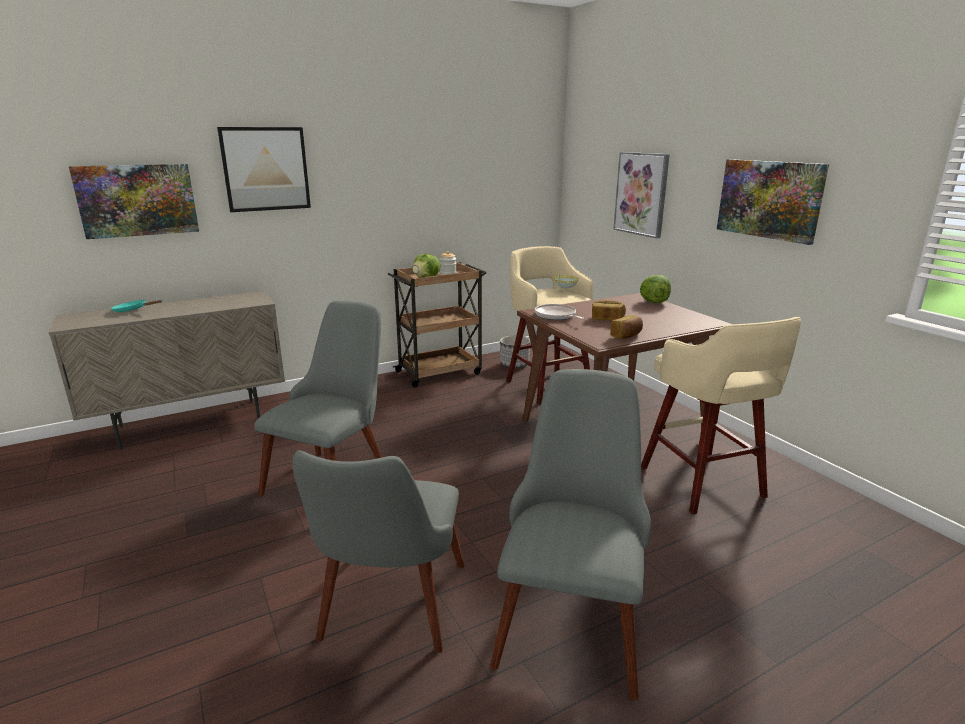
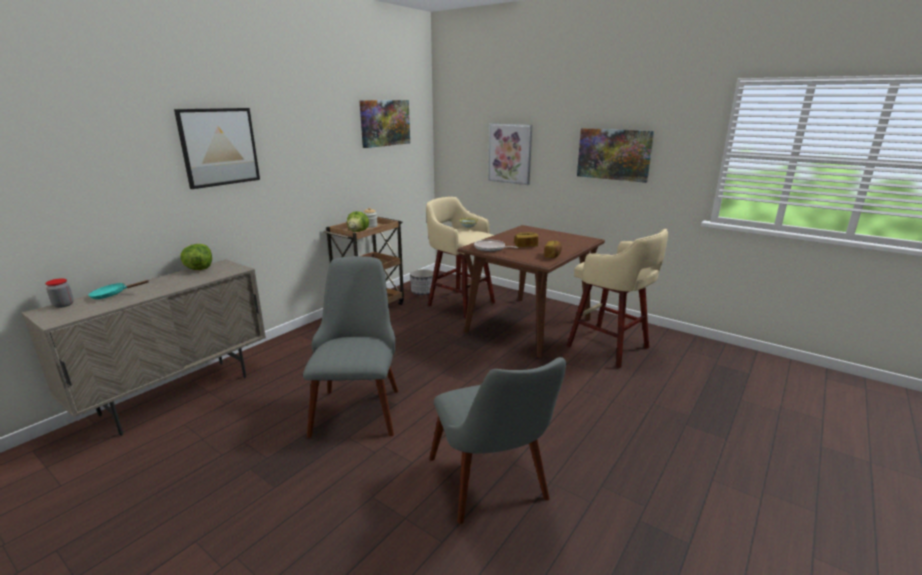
camera: 25 degrees left, 0 degrees up
picture [69,164,199,239] -> picture moved to [359,100,410,148]
grey chair [490,369,651,700] -> none
lettuce [640,275,671,303] -> lettuce moved to [180,244,212,270]
none -> jar [45,278,74,308]

